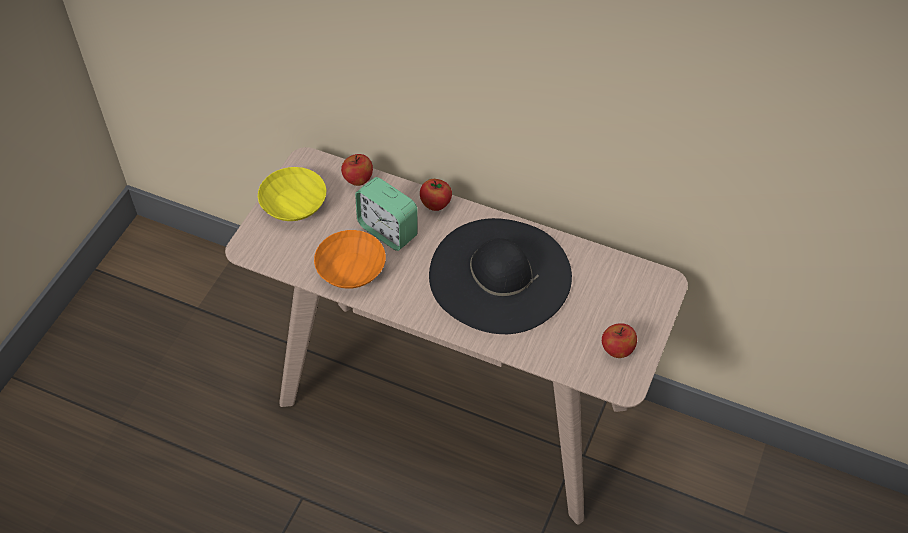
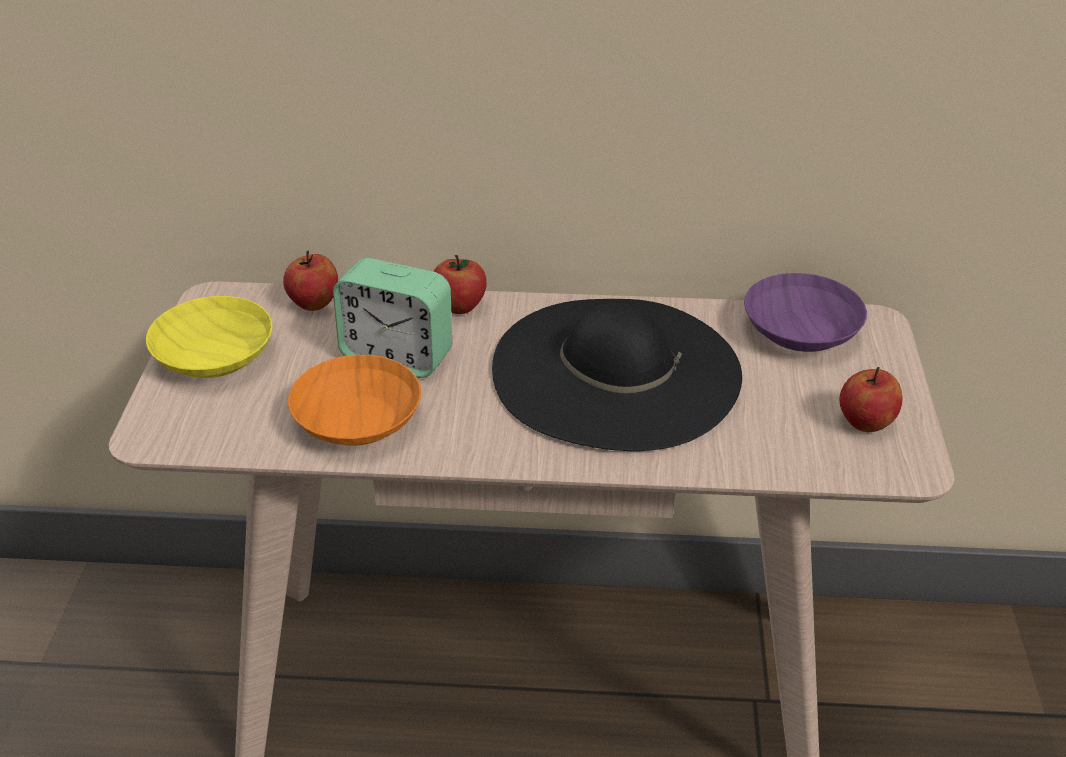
camera: 20 degrees left, 15 degrees down
none -> purple bowl [744,273,867,352]

